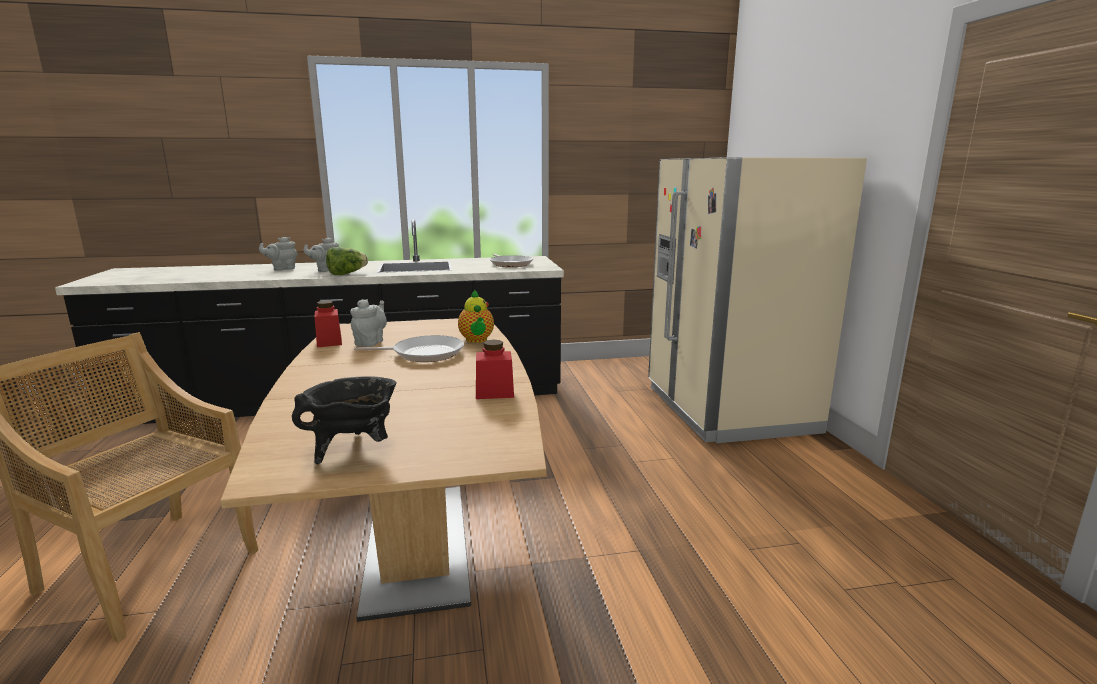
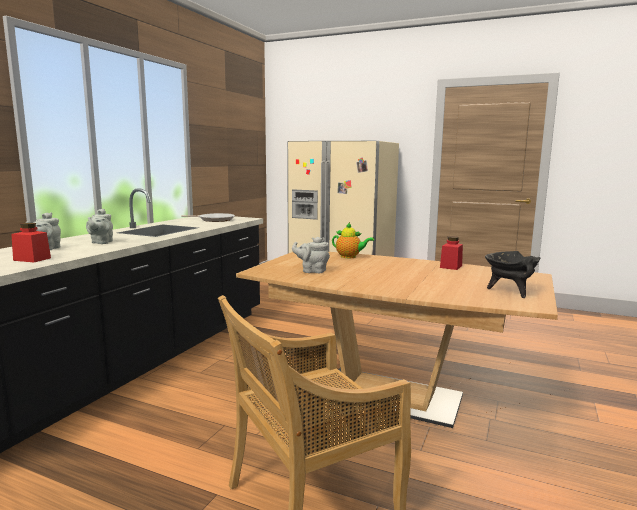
camera: 55 degrees left, 5 degrees down
red jar [315,301,342,347] -> red jar moved to [11,223,51,262]
lettuce [326,247,368,275] -> none
grey teapot [350,299,387,347] -> grey teapot turned 45 degrees counterclockwise [292,237,330,273]
frying pan [354,335,464,362] -> none

